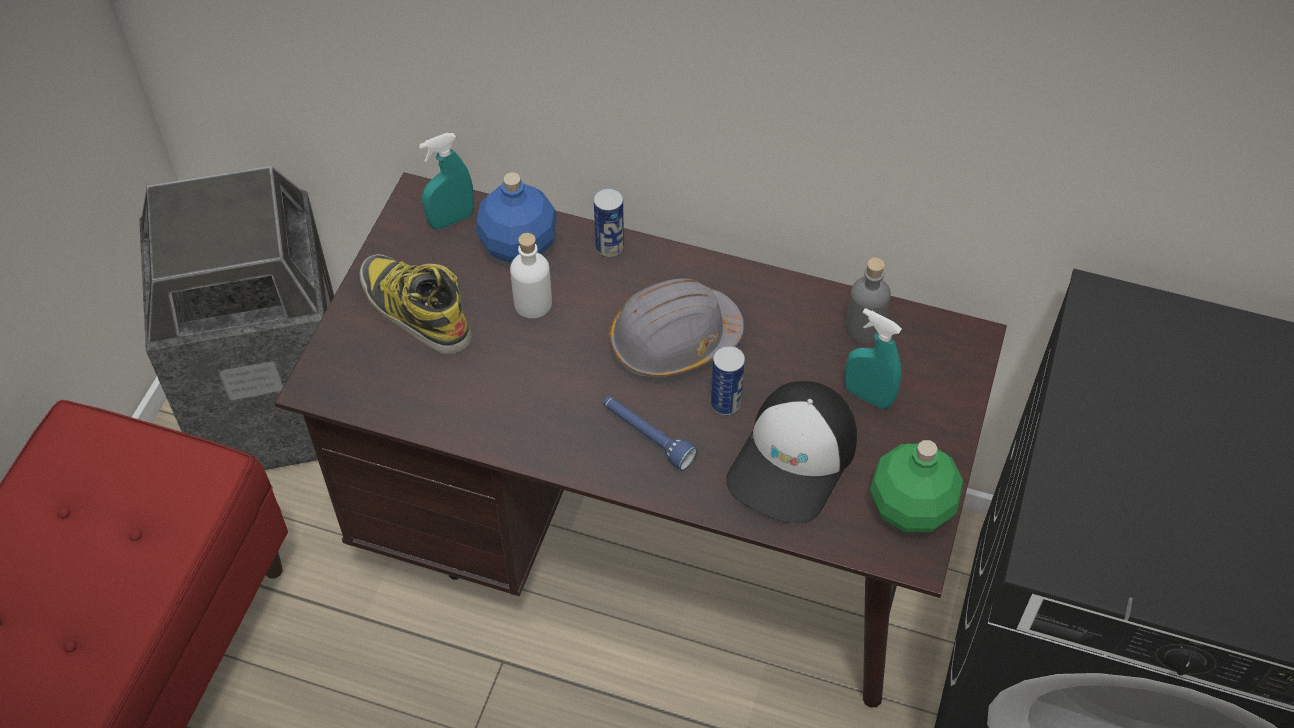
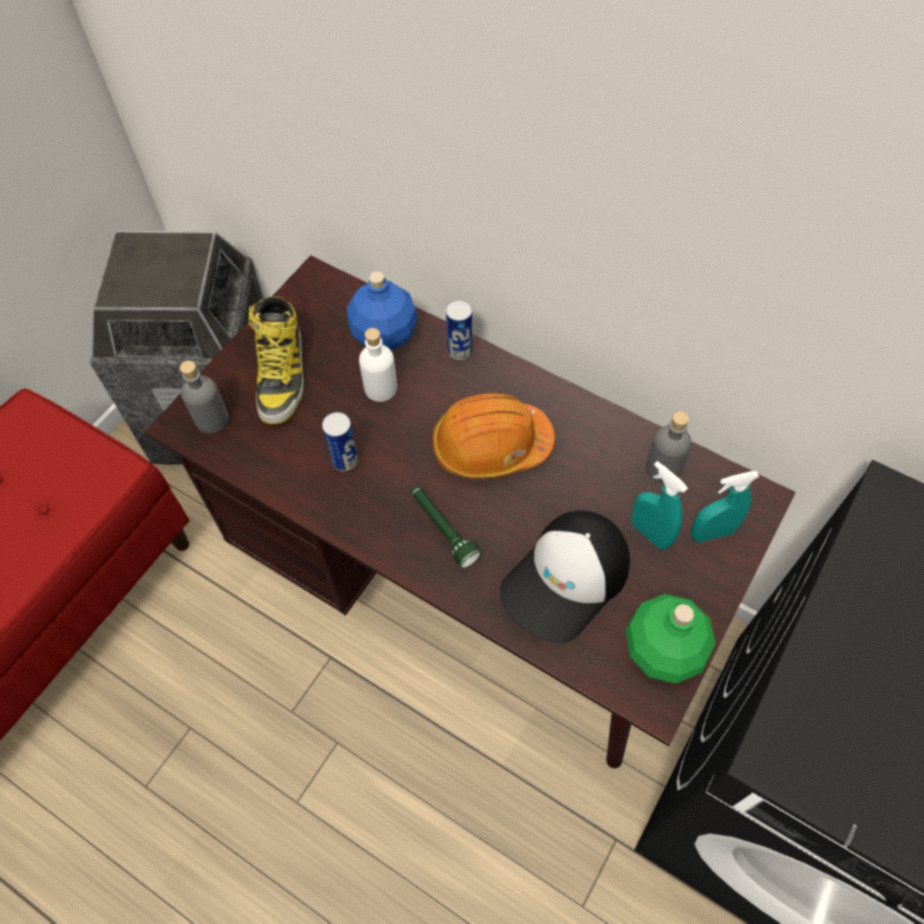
camera: 15 degrees right, 5 degrees up
boot [360,254,472,354] -> boot turned 150 degrees counterclockwise [249,297,304,425]
turquoise spray bottle [419,133,474,229] -> turquoise spray bottle moved to [691,471,759,543]
blue flashlight [603,396,698,471] -> green flashlight [411,486,481,569]
grey hard hat [609,278,744,378] -> orange hard hat [432,393,555,479]
can [710,346,745,416] -> can moved to [322,412,358,472]
none -> grey bottle [180,361,229,433]

